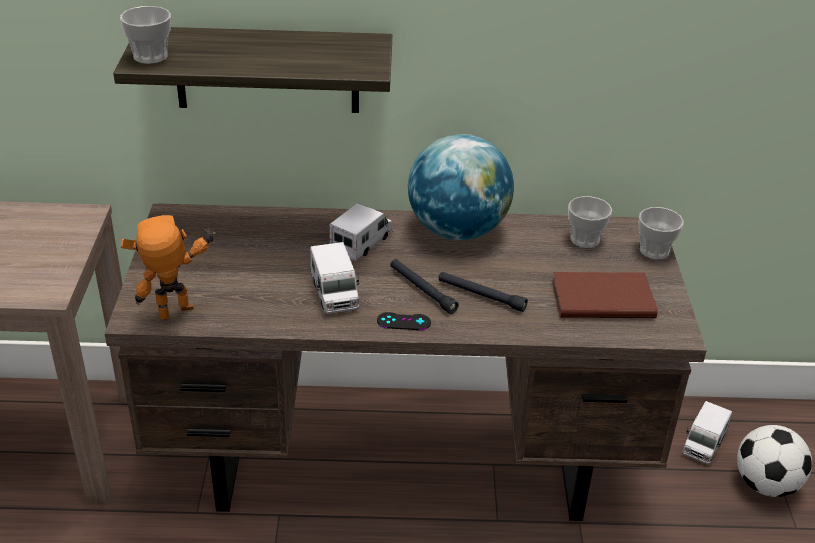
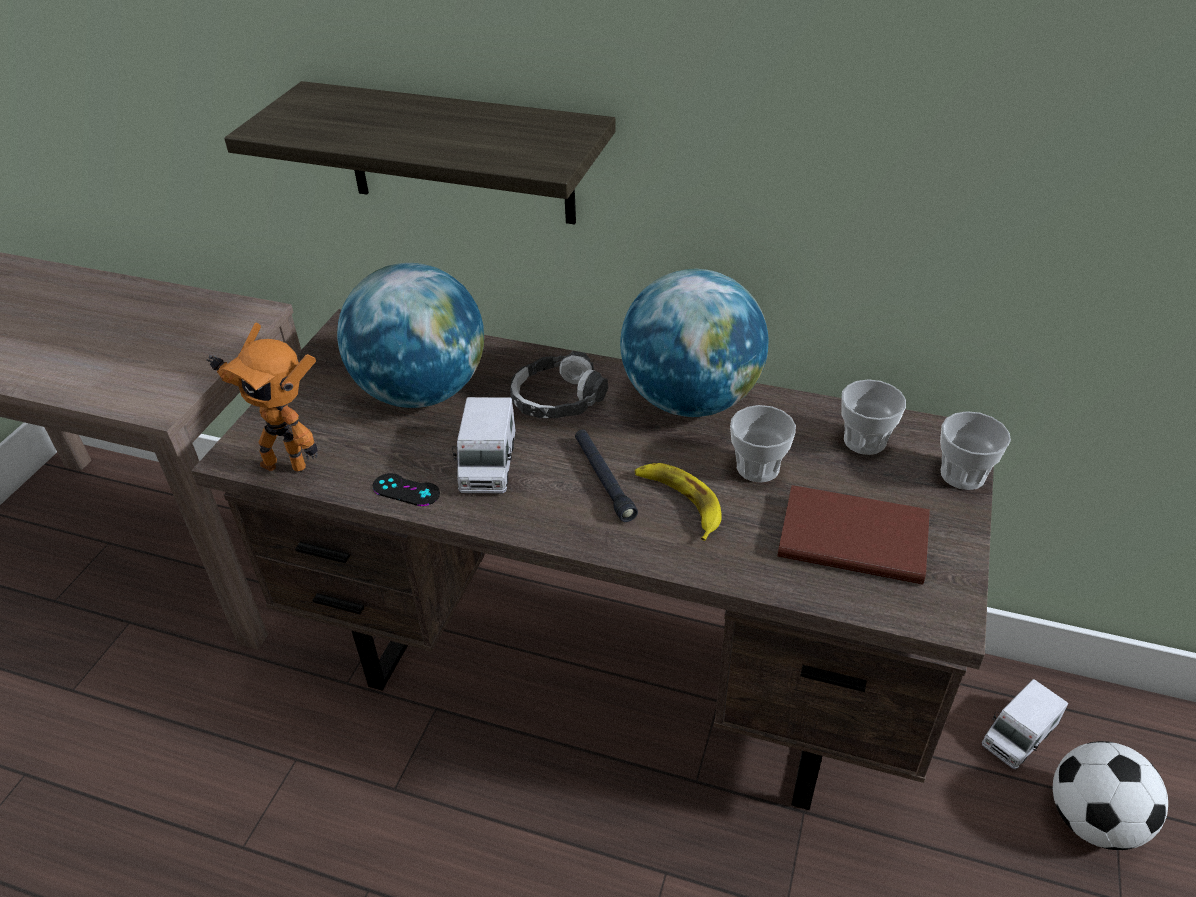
camera: 20 degrees right, 5 degrees up
cup [120,6,171,64] -> cup moved to [730,405,796,483]
toy robot [121,215,216,320] -> toy robot turned 150 degrees counterclockwise [206,323,318,472]
toy truck [329,203,393,261] -> headphones [510,351,608,418]
black game controller [377,312,431,330] -> black game controller moved to [373,473,440,506]
black flashlight [439,272,528,312] -> banana [635,463,722,541]
none -> globe [337,263,484,408]

